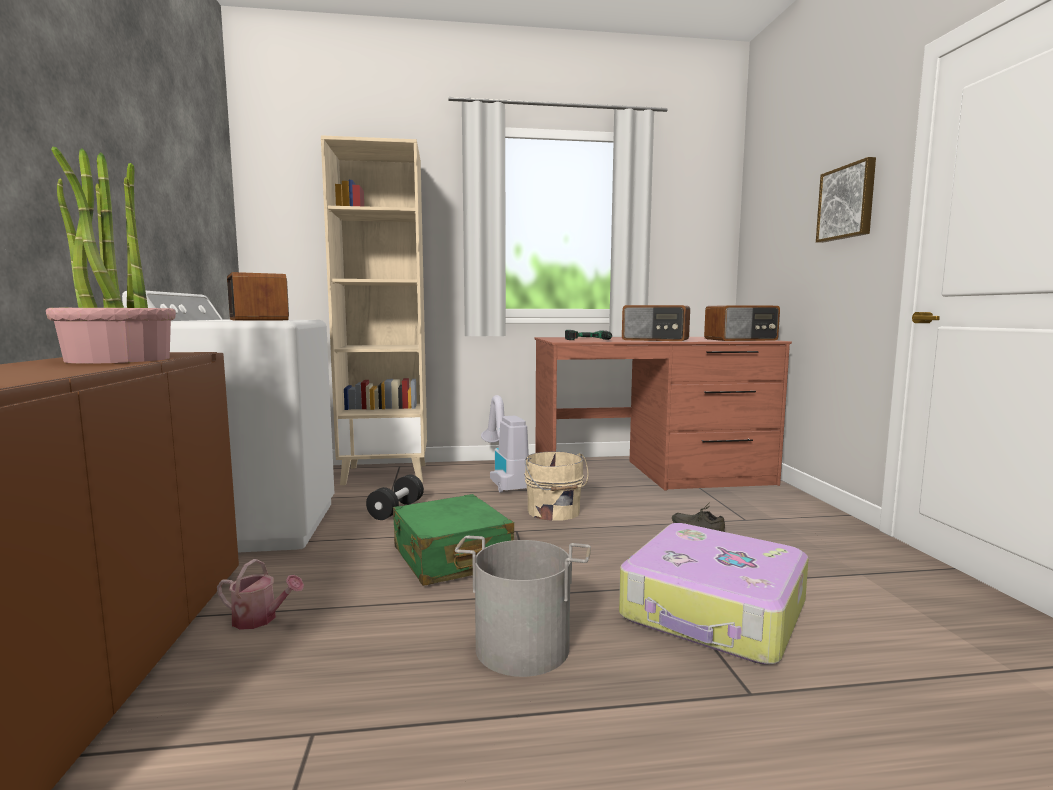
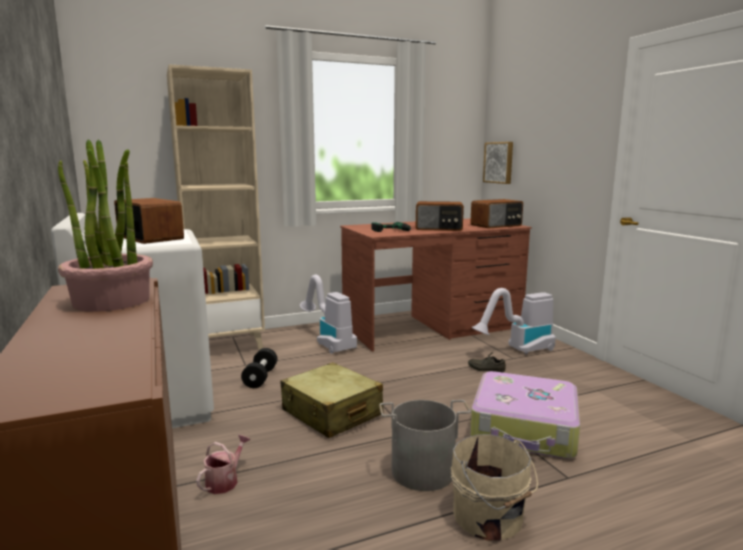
camera: 15 degrees left, 5 degrees up
watering can [217,559,304,630] -> watering can turned 60 degrees counterclockwise [196,435,250,494]
green suitcase [393,494,514,586] -> beige suitcase [280,362,383,438]
beige bucket [524,451,588,521] -> beige bucket moved to [450,434,538,541]
picture [816,157,876,243] -> picture moved to [483,142,513,184]
none -> vacuum cleaner [472,288,556,354]

